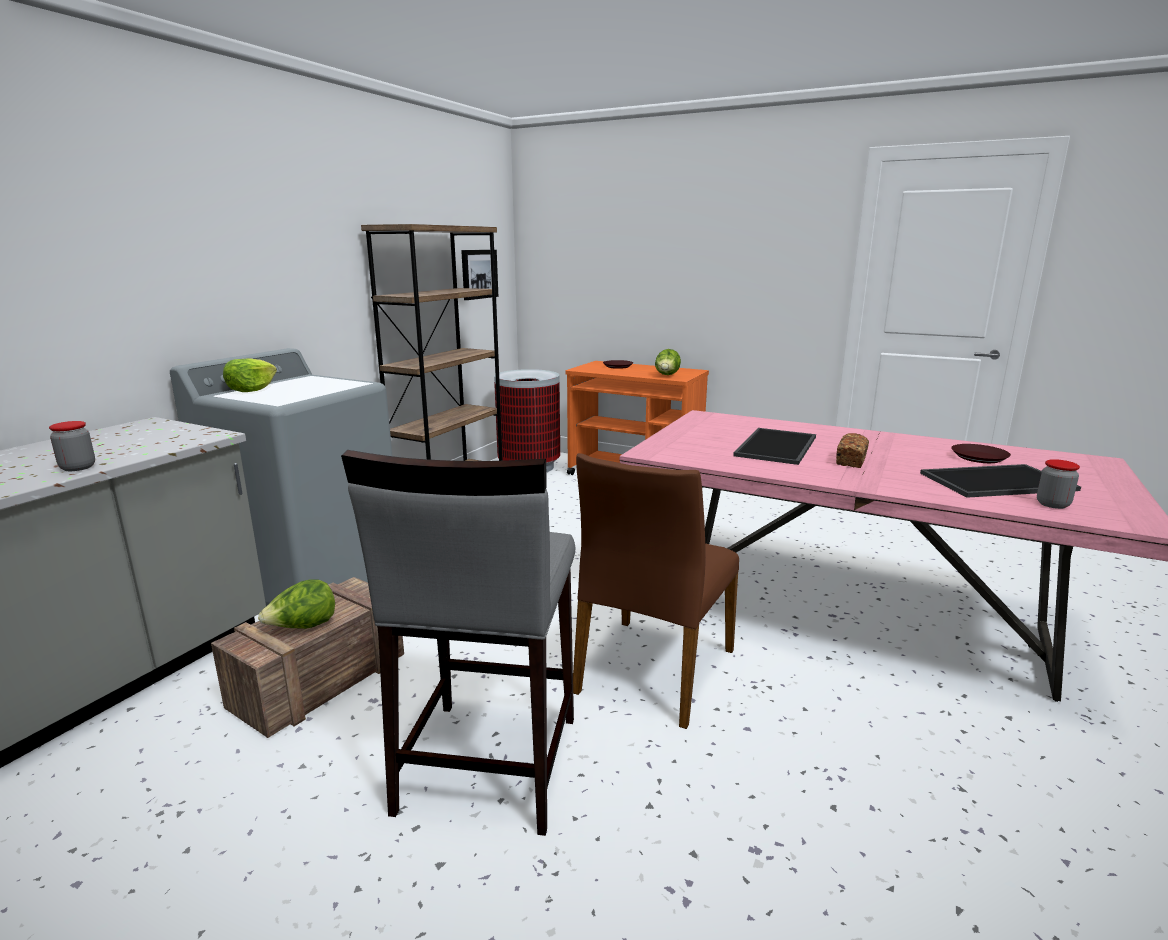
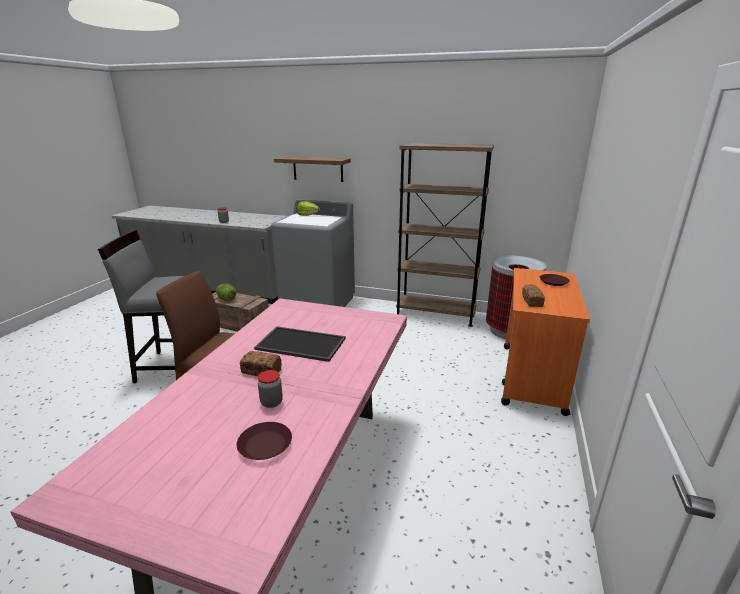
camera: 80 degrees right, 5 degrees up
picture [461,250,498,300] -> none
lettuce [655,349,681,375] -> bread [522,285,545,307]
tray [920,464,1081,498] -> none
jar [1037,459,1080,509] -> jar moved to [258,370,283,408]
none -> shelf [274,156,351,182]

